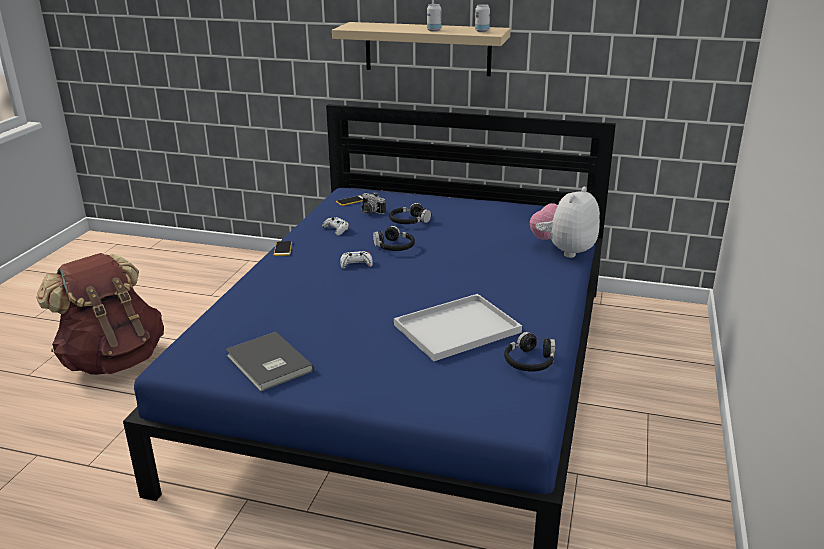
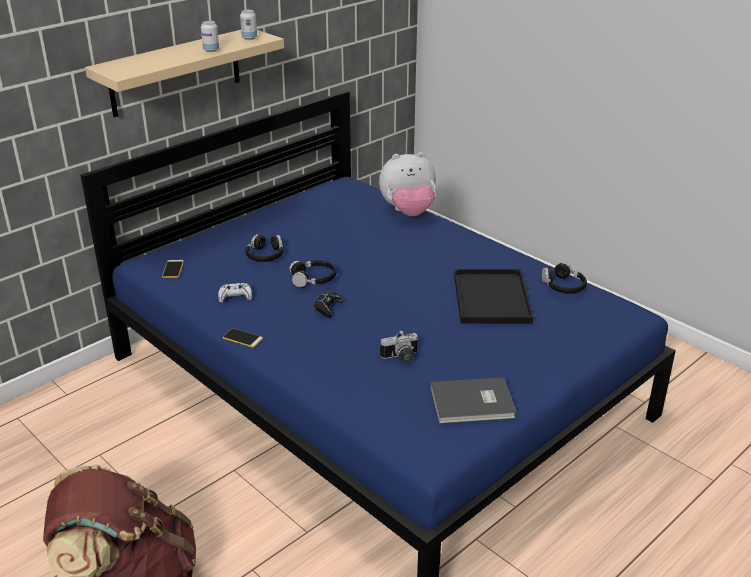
camera: 60 degrees left, 5 degrees up
white game controller [340,251,373,269] -> black game controller [314,291,343,317]
camera [361,192,385,214] -> camera moved to [380,331,418,363]
white tray [394,294,522,361] -> black tray [454,269,533,324]
plush toy [530,187,600,258] -> plush toy turned 75 degrees counterclockwise [379,152,436,216]

